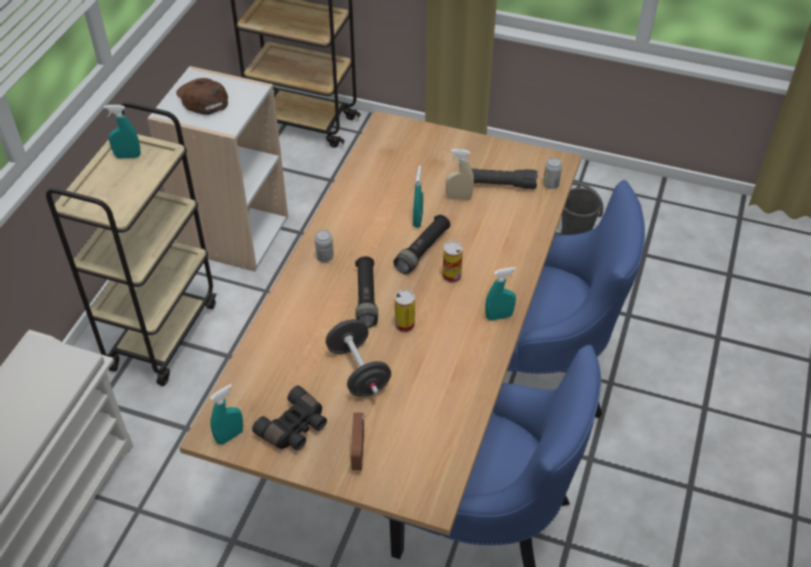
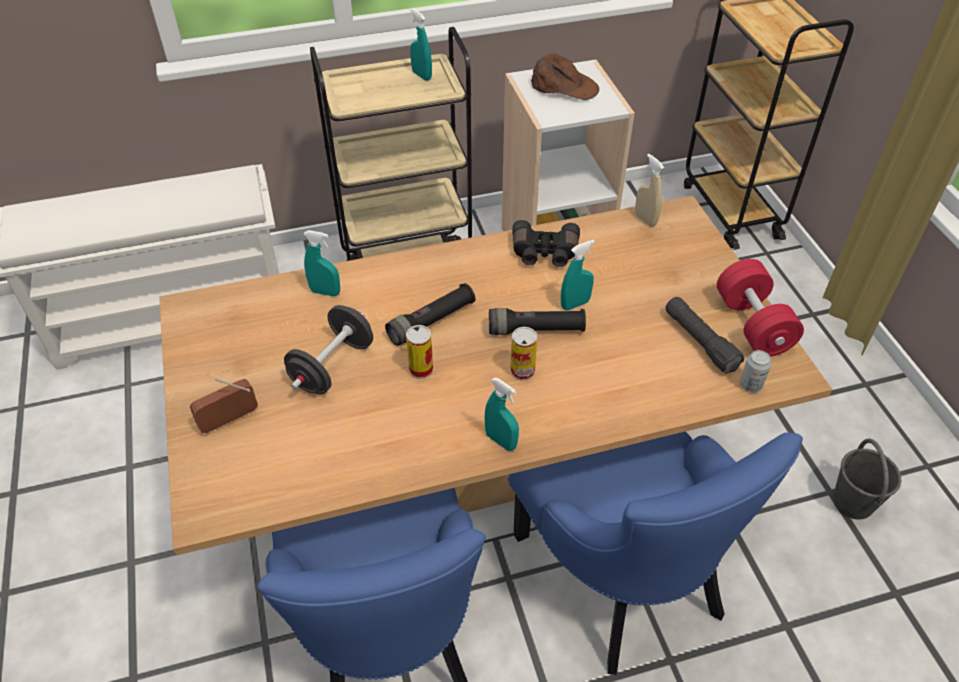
camera: 55 degrees right, 0 degrees up
brown cap [176,78,228,115] -> brown cap turned 90 degrees clockwise [531,53,599,100]
turquoise spray bottle [210,384,243,445] -> turquoise spray bottle moved to [303,230,340,296]
black binoculars [252,385,327,451] -> black binoculars moved to [512,220,580,267]
can [315,230,334,262] -> none
beige spray bottle [446,149,474,200] -> beige spray bottle moved to [635,154,664,227]
none -> red dumbbell [717,259,804,357]

